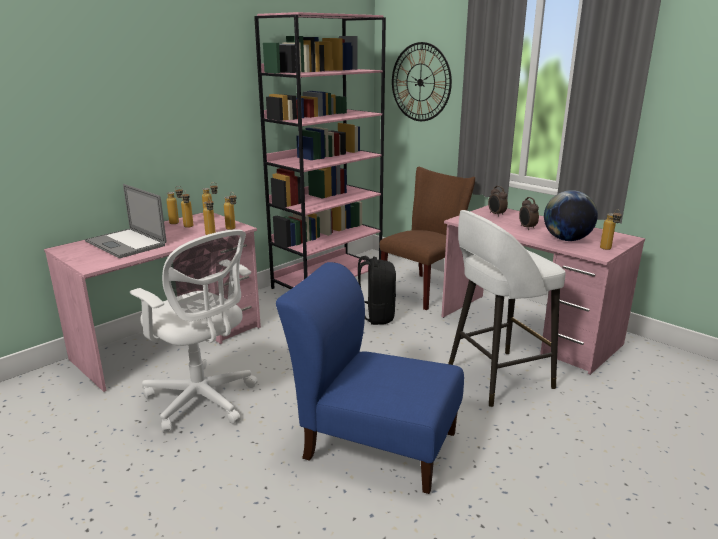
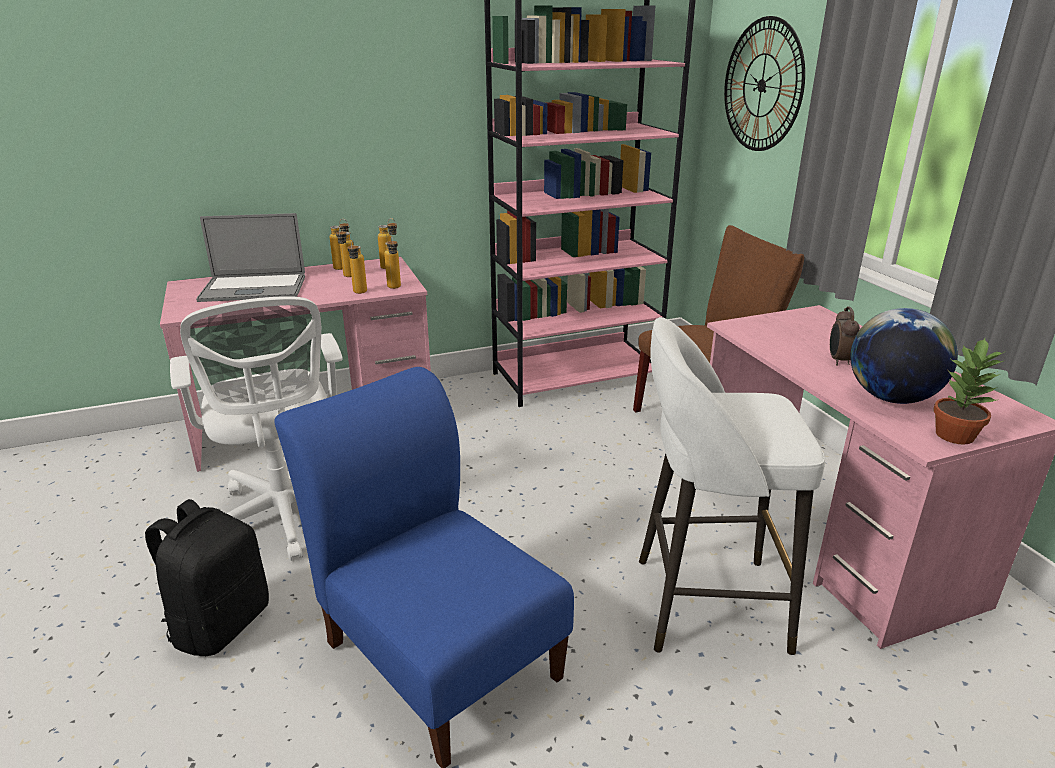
camera: 25 degrees right, 5 degrees up
laptop [85,184,167,258] -> laptop turned 75 degrees counterclockwise [196,213,305,302]
black backpack [358,256,396,325] -> black backpack moved to [145,499,269,656]
alarm clock [488,186,508,217] -> none
bottle [600,209,622,250] -> potted plant [934,338,1005,445]

